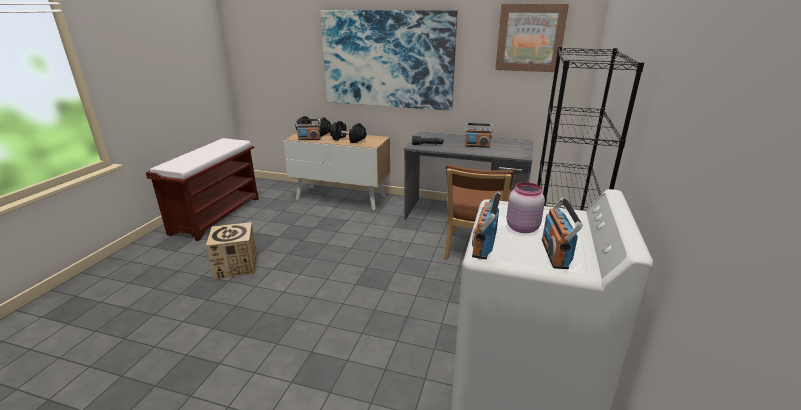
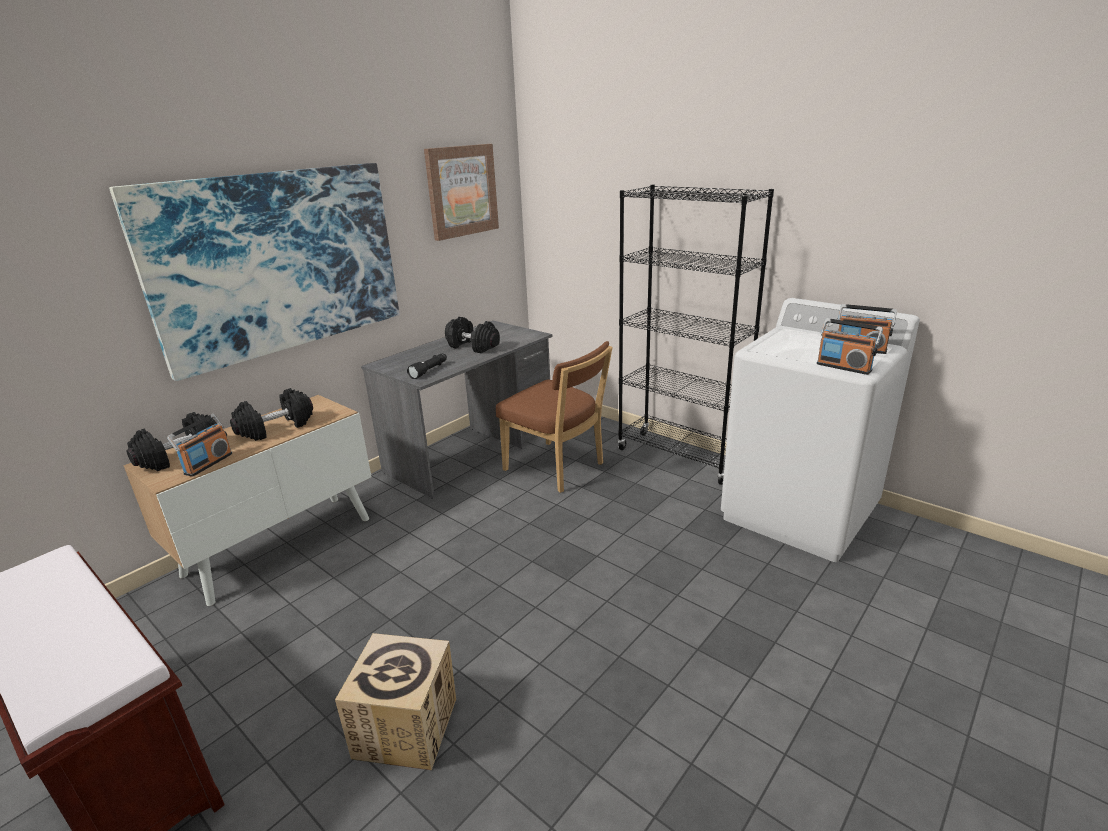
camera: 65 degrees left, 0 degrees up
radio [465,123,493,148] -> black dumbbell [445,317,500,353]
pink jar [507,182,545,233] -> none

